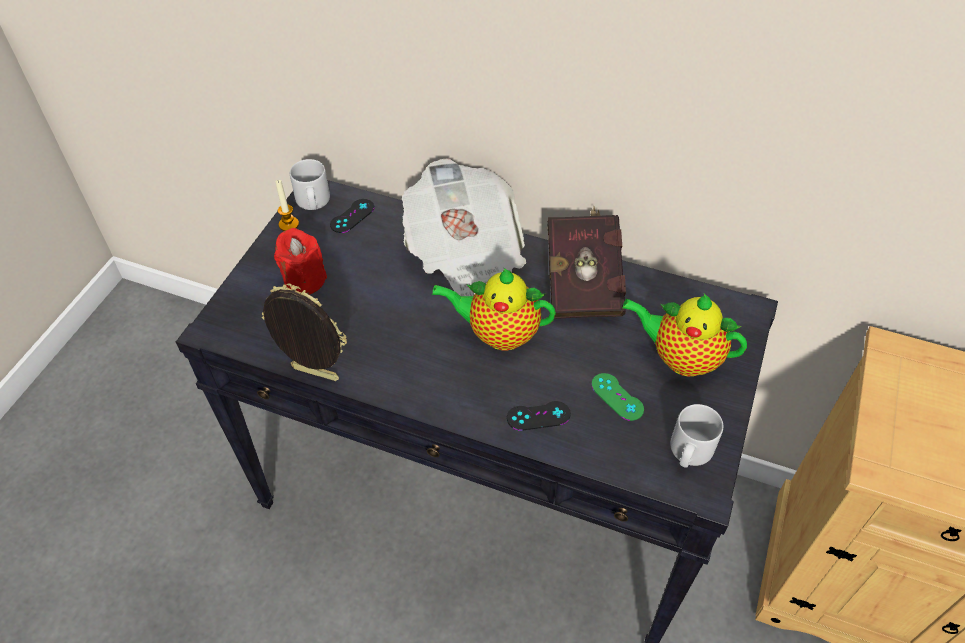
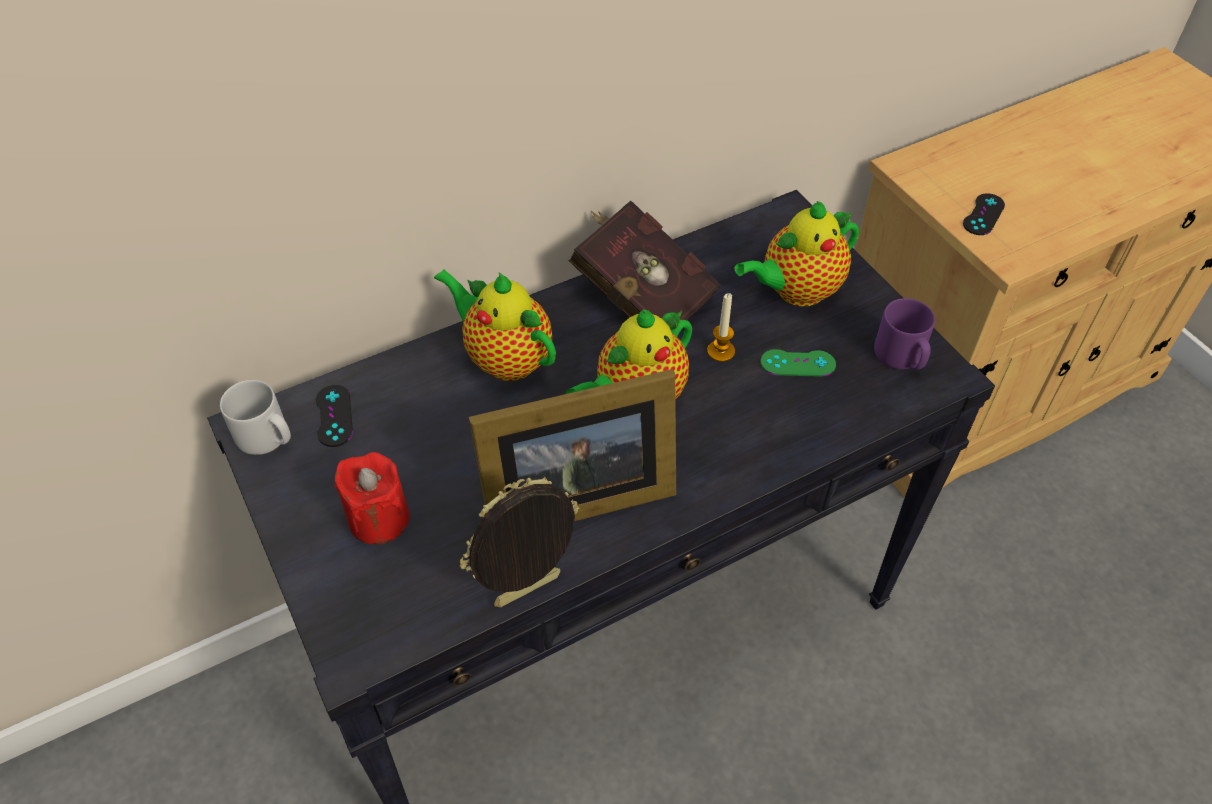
camera: 50 degrees left, 0 degrees up
candle [275,180,299,231] -> candle moved to [707,293,735,362]
newspaper [402,158,526,296] -> teapot [434,269,556,381]
black game controller [507,401,571,431] -> black game controller moved to [963,193,1005,235]
grey mug [670,404,723,468] -> purple mug [874,298,935,370]
none -> picture frame [469,369,676,522]

